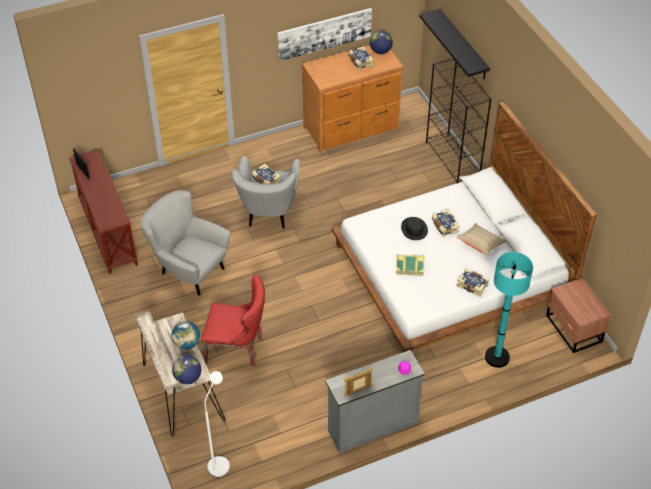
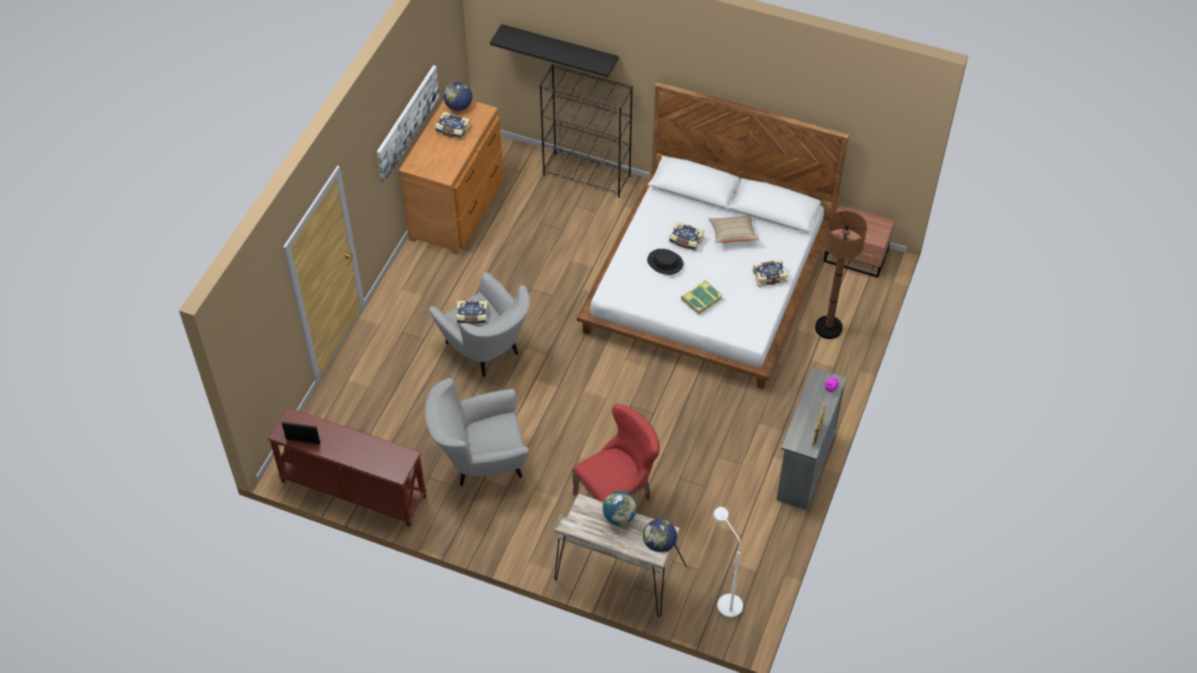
camera: 45 degrees left, 5 degrees up
turquoise floor lamp [485,252,533,368] -> brown floor lamp [815,211,867,339]

